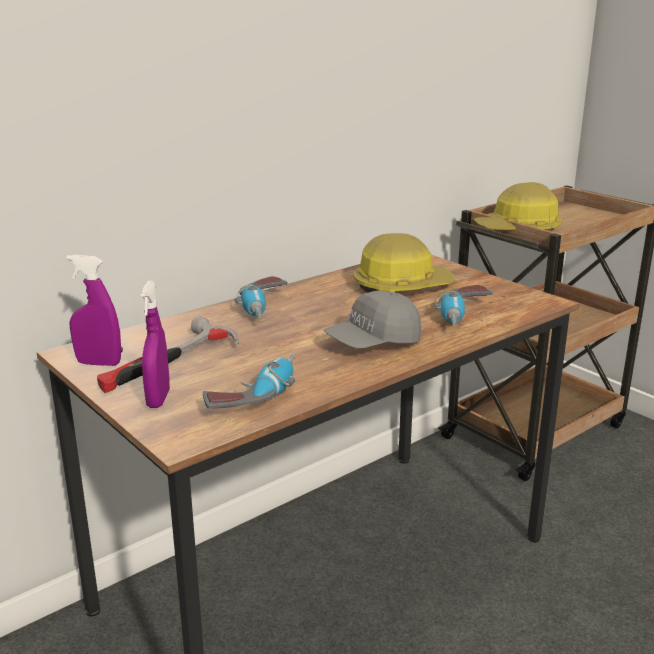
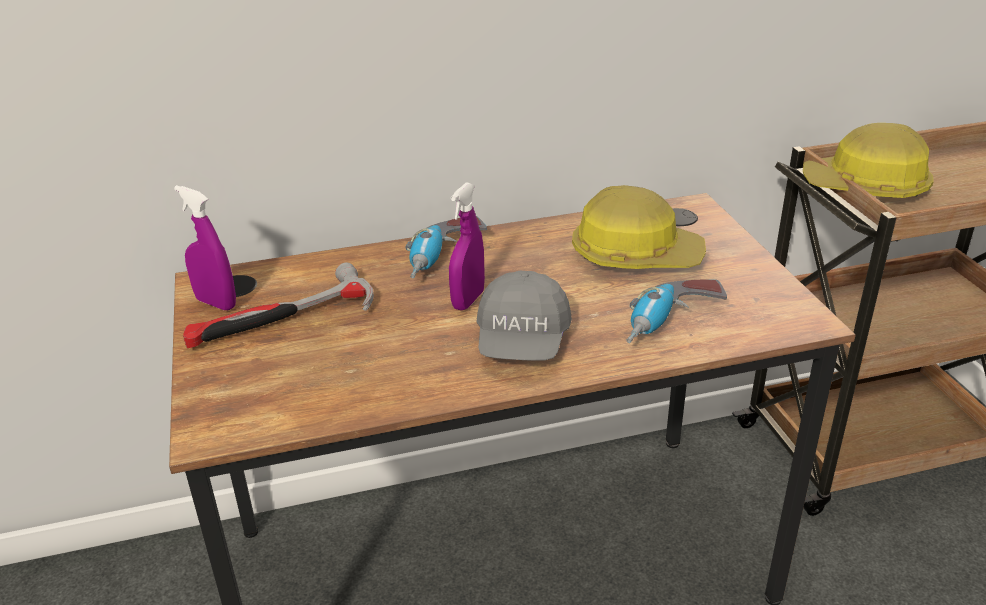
camera: 25 degrees right, 10 degrees up
purple spray bottle [140,281,170,408] -> purple spray bottle moved to [449,182,485,310]
power drill [203,354,296,409] -> none
grey cap [323,291,421,349] -> grey cap turned 75 degrees counterclockwise [476,271,572,361]

